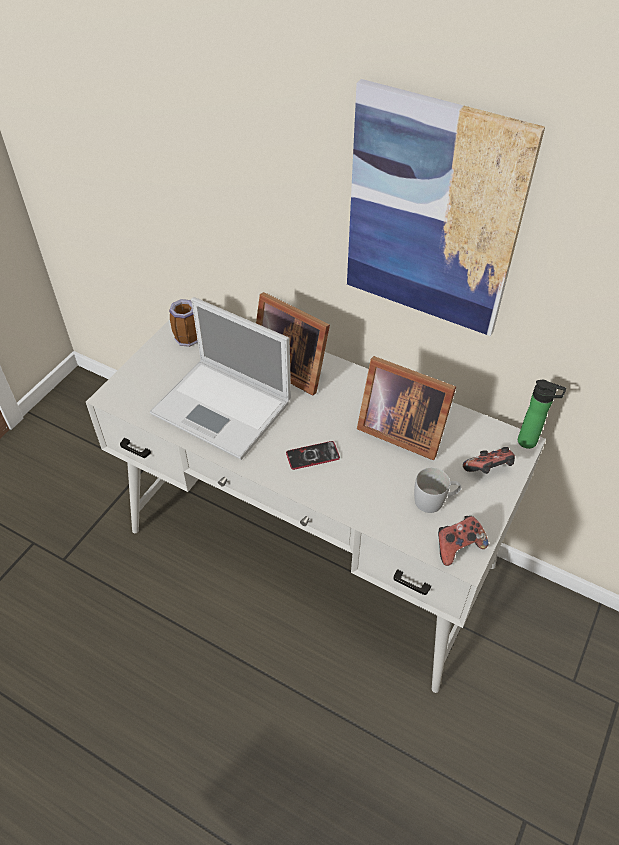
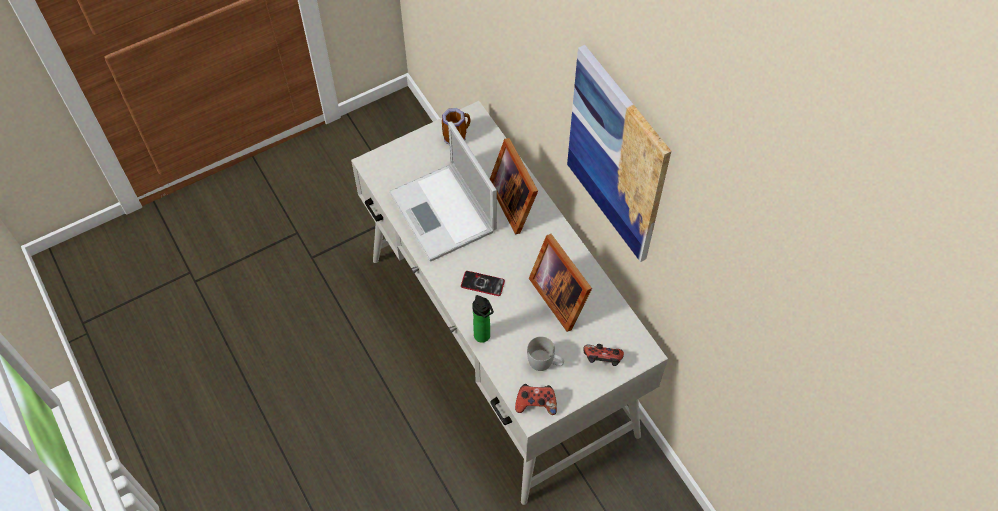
camera: 30 degrees right, 10 degrees up
bottle [518,380,566,449] -> bottle moved to [472,295,494,343]

